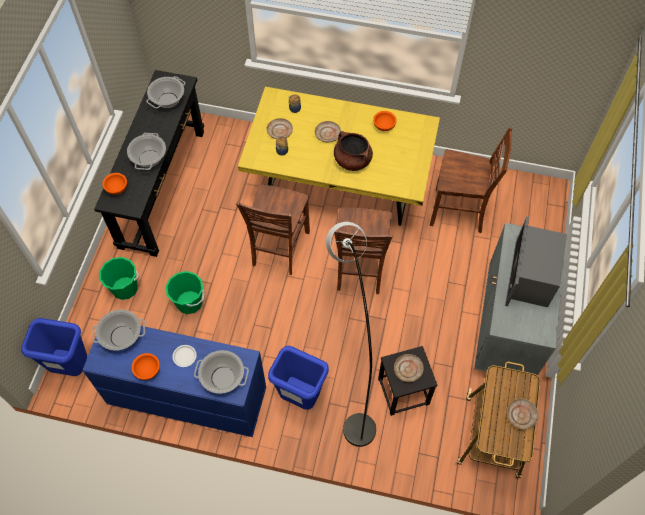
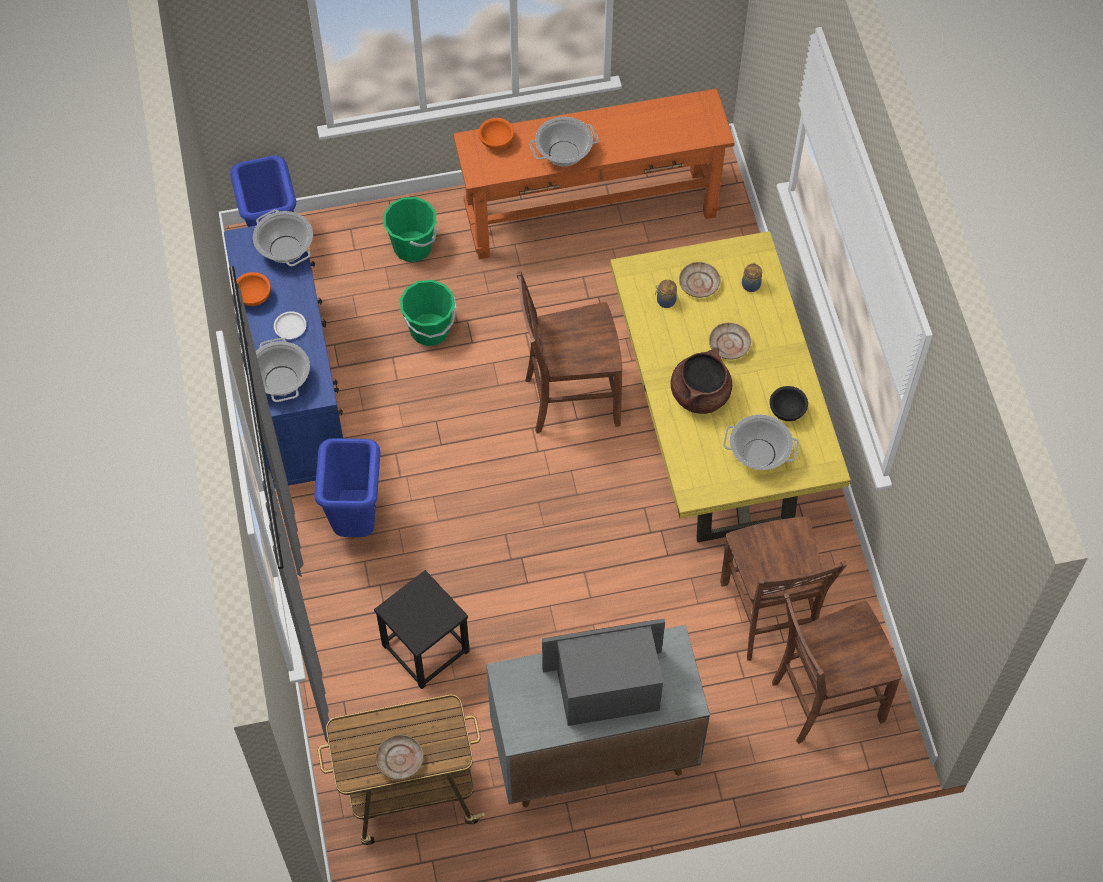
camera: 65 degrees right, 0 degrees up
black console table [94,70,204,257] -> orange console table [453,88,735,259]
cooking pot [146,76,185,109] -> cooking pot moved to [723,414,799,470]
grey floor lamp [326,222,376,447] -> none
brown chair [334,207,393,294] -> brown chair moved to [772,593,901,744]
orange bowl [373,111,397,131] -> black bowl [770,386,808,421]
beige plate [394,354,424,382] -> none

